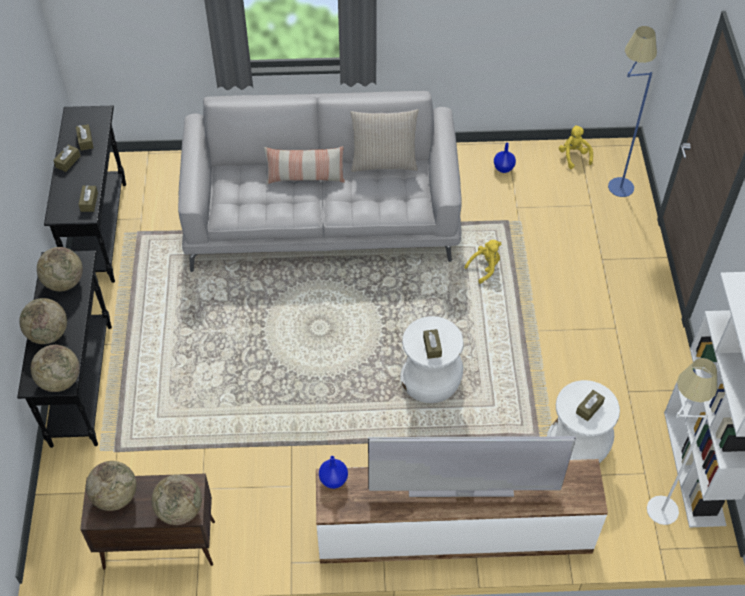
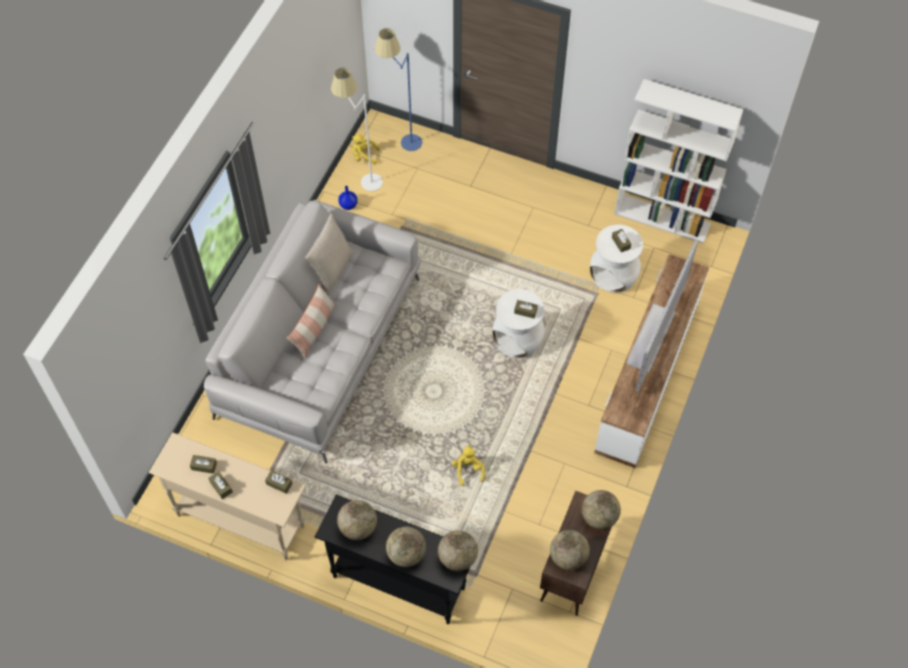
camera: 65 degrees left, 5 degrees up
black console table [44,106,126,283] -> beige console table [149,432,306,560]
blue vase [319,456,348,489] -> none
yellow plush toy [464,240,501,284] -> yellow plush toy moved to [452,444,485,486]
white floor lamp [647,358,718,525] -> white floor lamp moved to [331,68,383,191]

